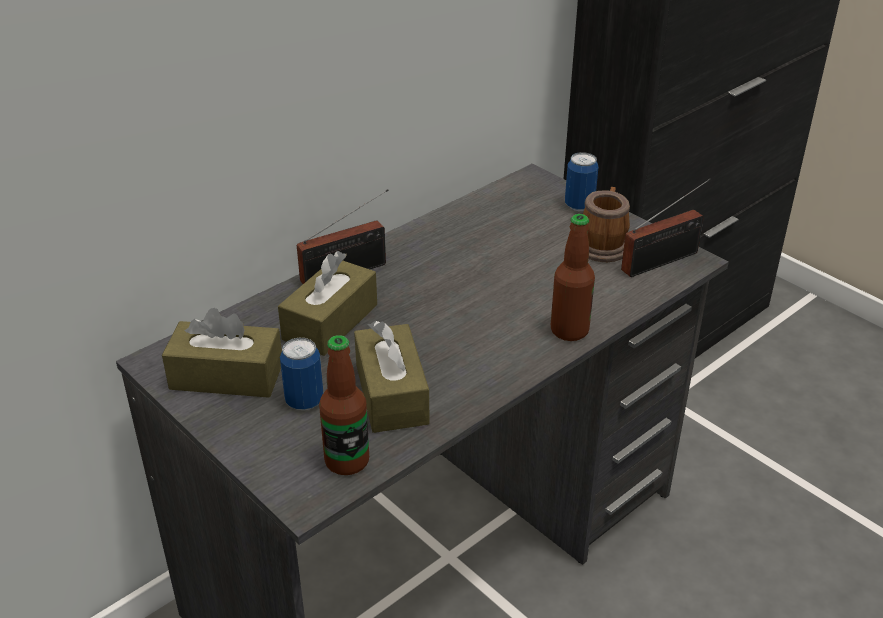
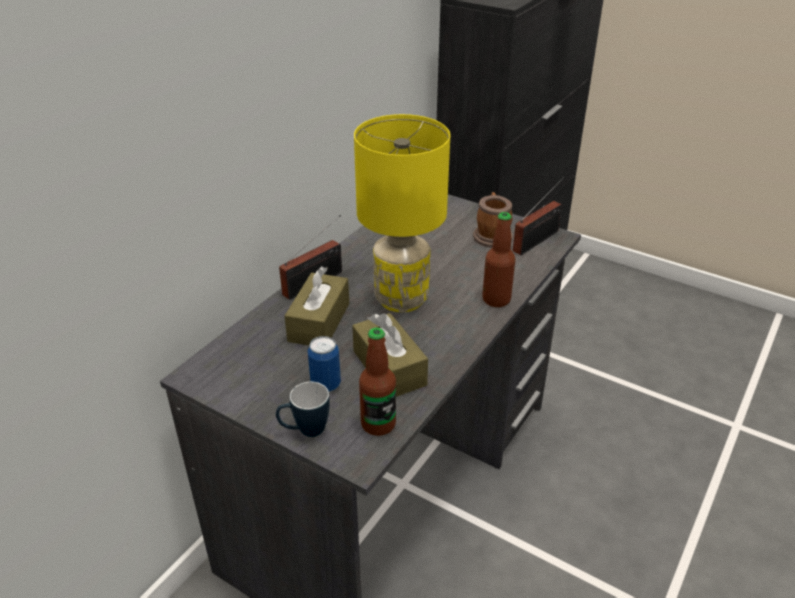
camera: 15 degrees left, 0 degrees up
brown tissue box [162,308,282,398] -> none
can [565,152,598,211] -> none
none -> mug [276,382,330,437]
none -> yellow table lamp [354,114,450,313]

